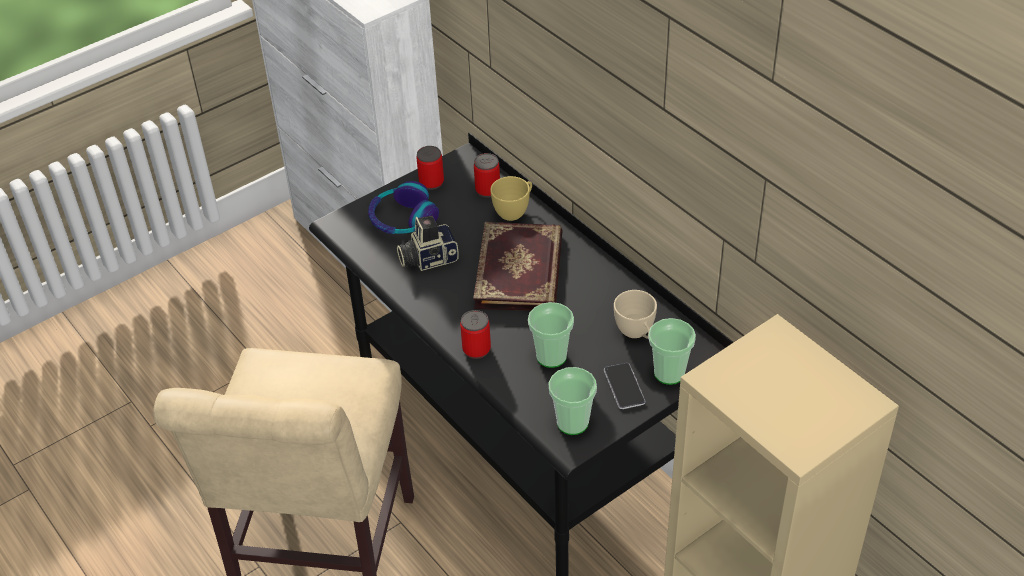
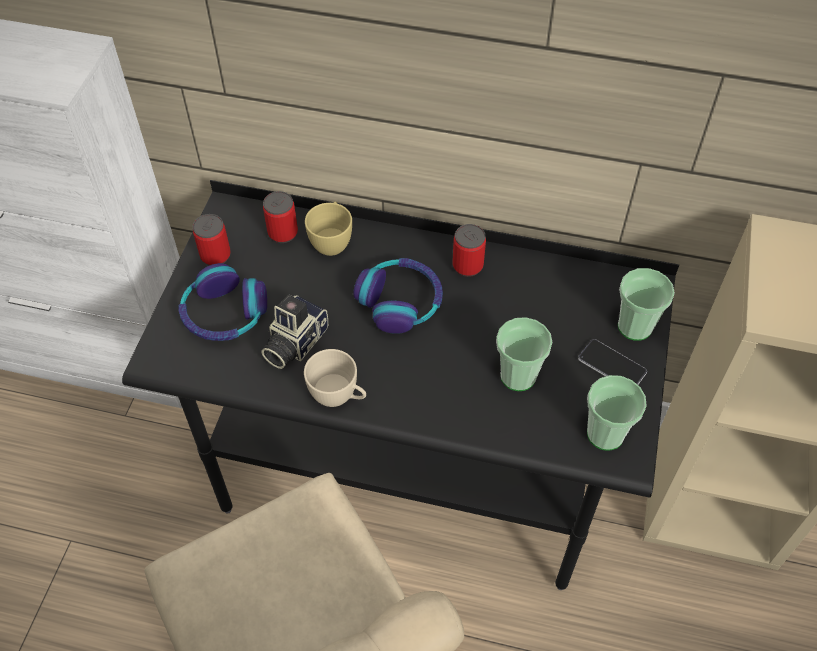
camera: 40 degrees left, 10 degrees up
can [460,310,491,359] -> can moved to [452,224,486,277]
book [473,222,563,311] -> headphones [353,258,443,334]
beige cup [614,290,657,339] -> beige cup moved to [304,349,366,407]

